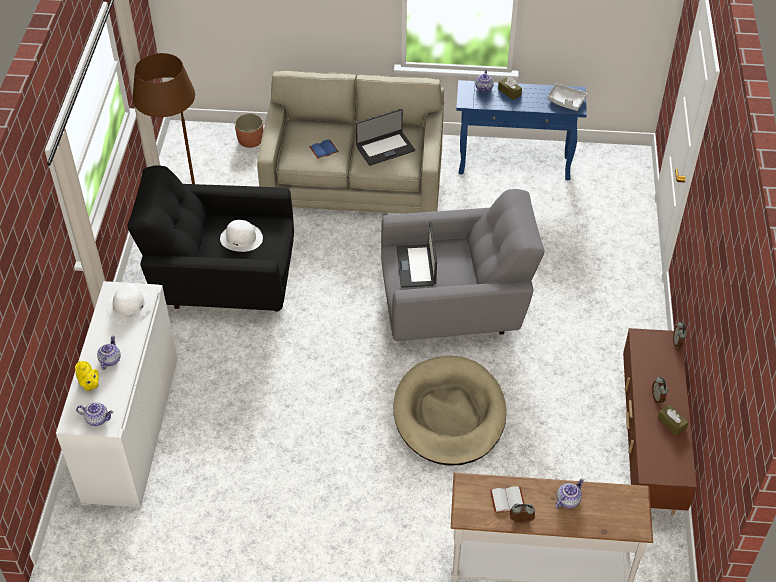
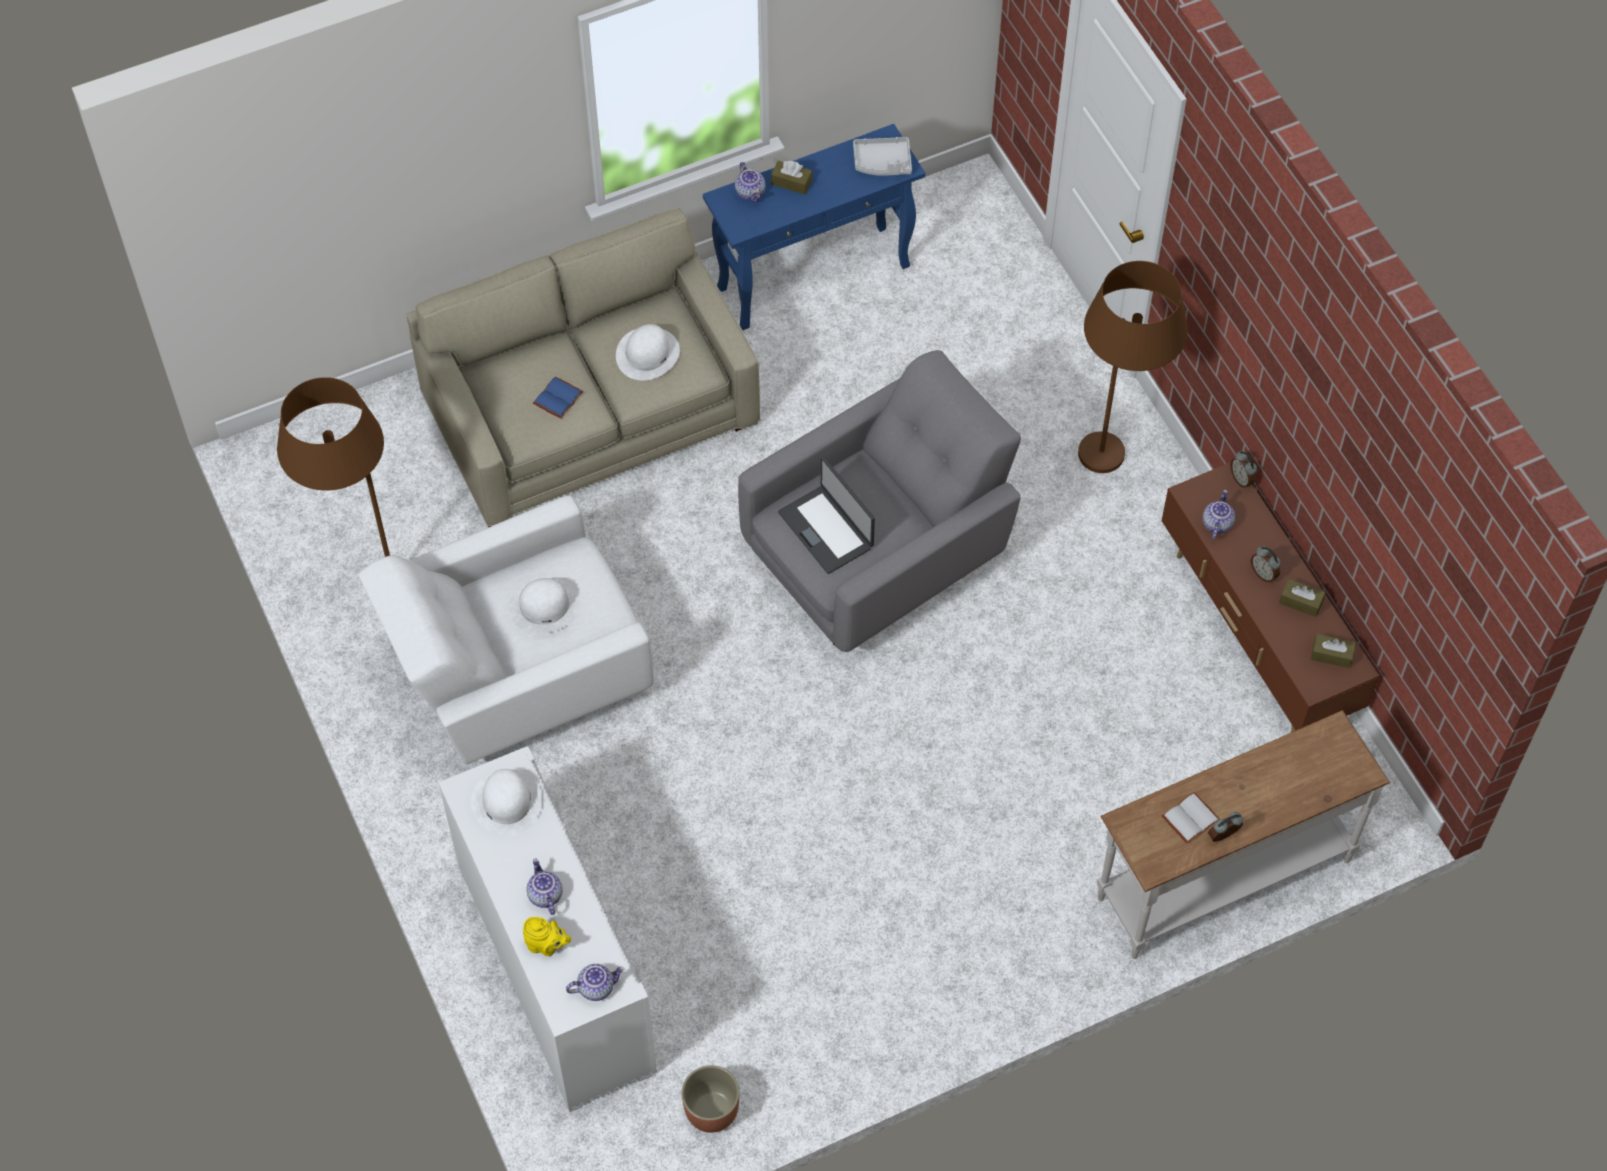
camera: 30 degrees left, 10 degrees up
black armchair [127,165,294,312] -> white armchair [358,495,654,764]
planter [235,113,264,148] -> planter moved to [682,1065,739,1133]
laptop [356,109,415,166] -> white hat [616,324,680,380]
beige dog bed [393,356,506,466] -> none
teapot [555,478,584,509] -> teapot moved to [1203,490,1235,539]
none -> brown floor lamp [1078,261,1188,473]
none -> brown tissue box [1311,634,1356,668]

